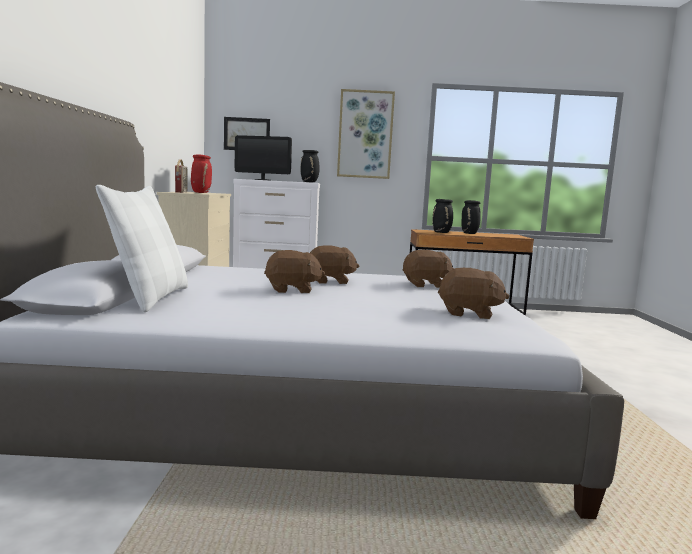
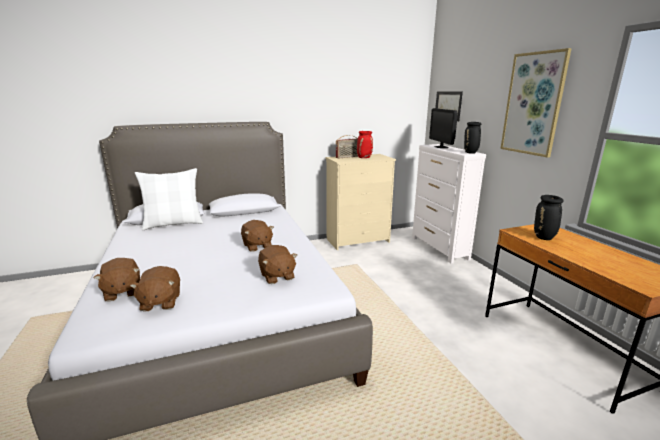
camera: 70 degrees right, 10 degrees up
brown plush toy [264,250,325,293] -> brown plush toy moved to [94,258,140,302]
black vase [462,200,481,234] -> none

